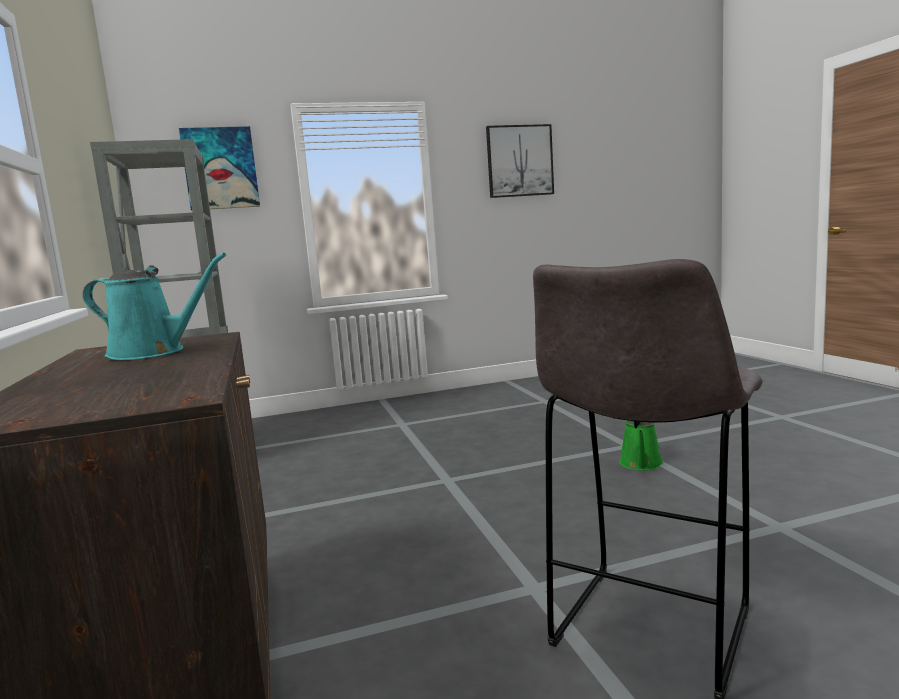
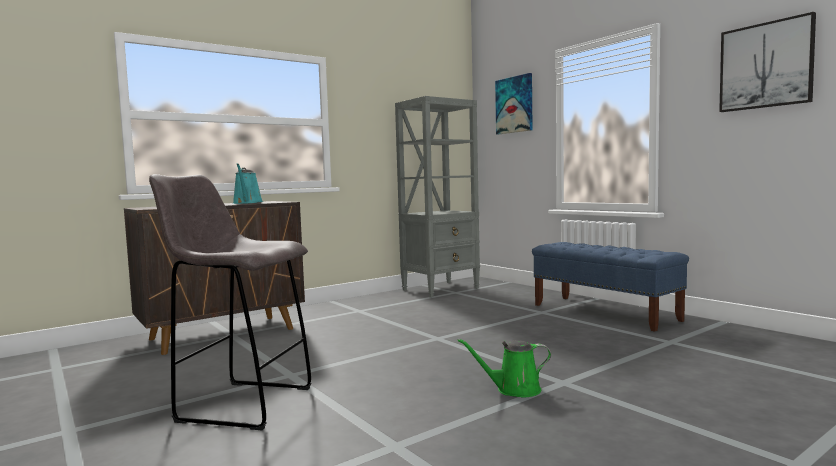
camera: 70 degrees right, 5 degrees down
none -> blue bench [532,242,689,332]

